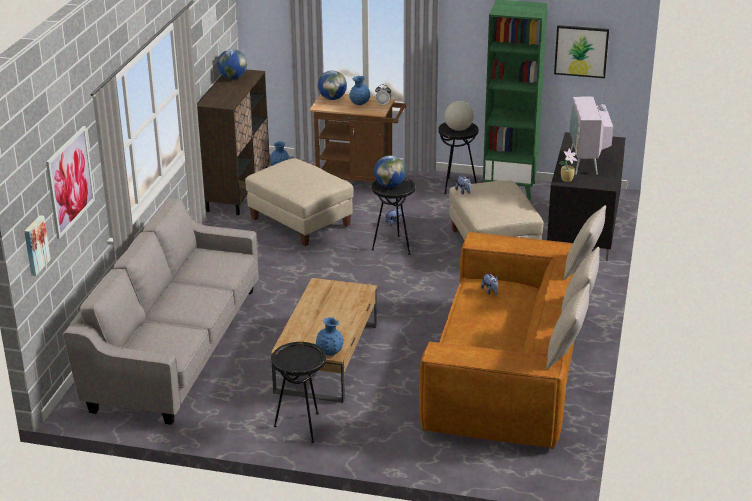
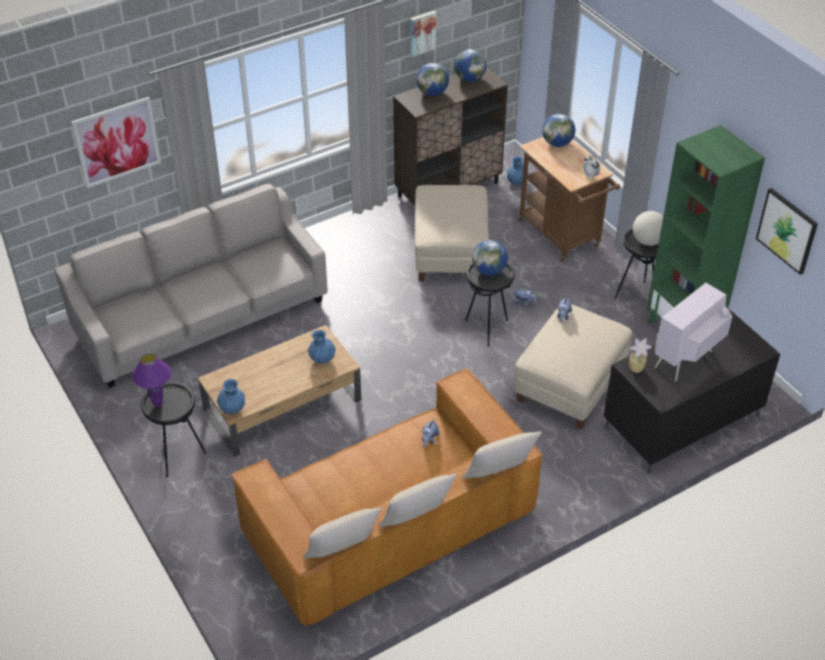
camera: 45 degrees right, 15 degrees up
picture [24,215,51,276] -> picture moved to [410,11,436,57]
blue vase [349,76,370,105] -> blue vase moved to [308,330,336,364]
none -> purple table lamp [132,354,171,407]
none -> globe [416,63,449,96]

